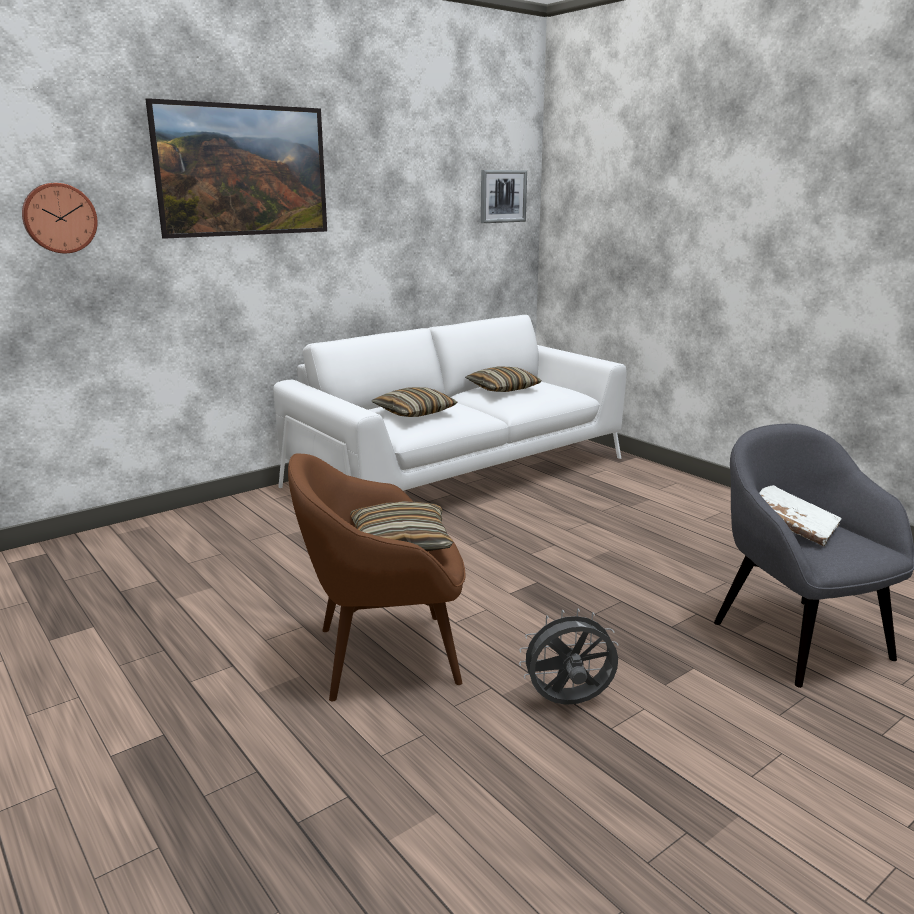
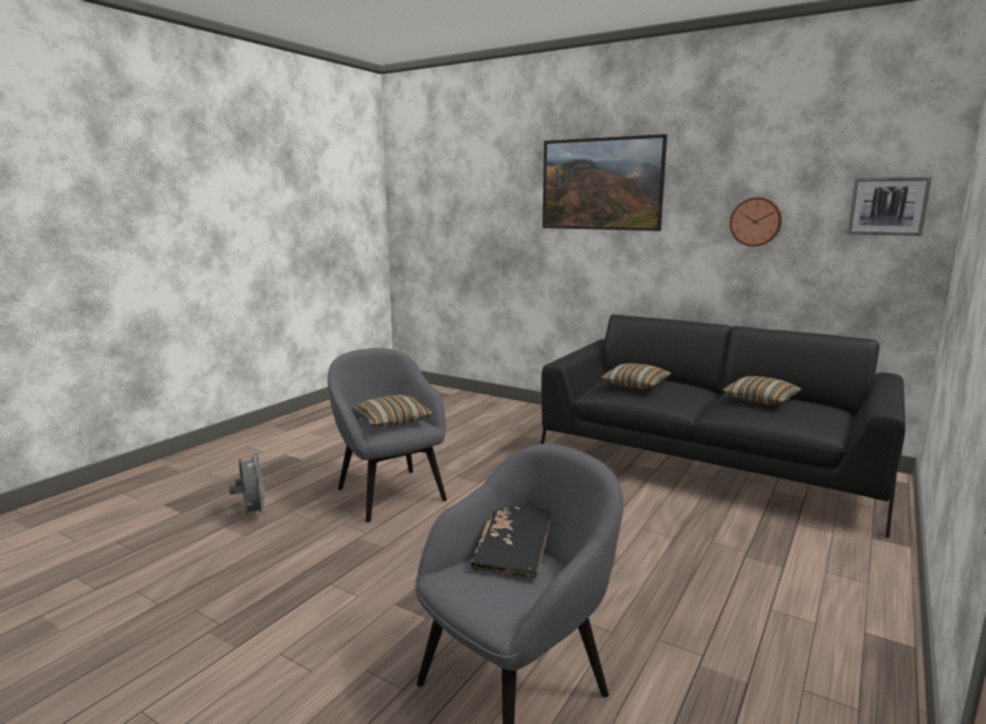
camera: 70 degrees right, 5 degrees down
wall clock [22,183,98,253] -> wall clock moved to [729,197,782,247]
white sofa [273,315,626,491] -> black sofa [541,314,906,538]
brown armchair [288,454,466,702] -> grey armchair [328,348,447,522]
grey fan [519,609,618,705] -> grey fan moved to [229,452,266,517]
white book [759,485,841,547] -> black book [470,505,552,578]

